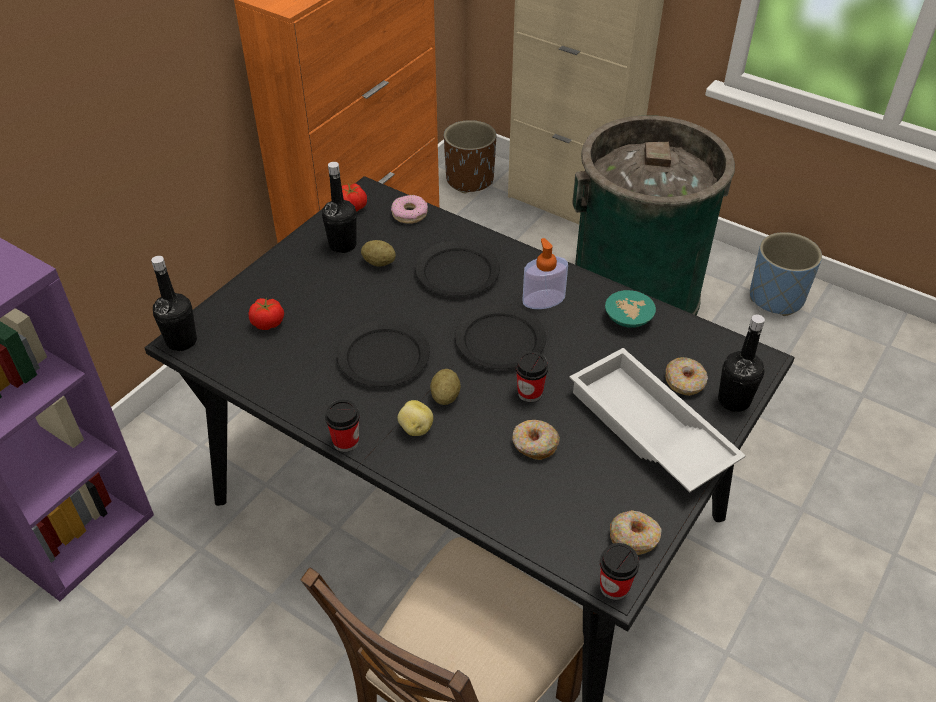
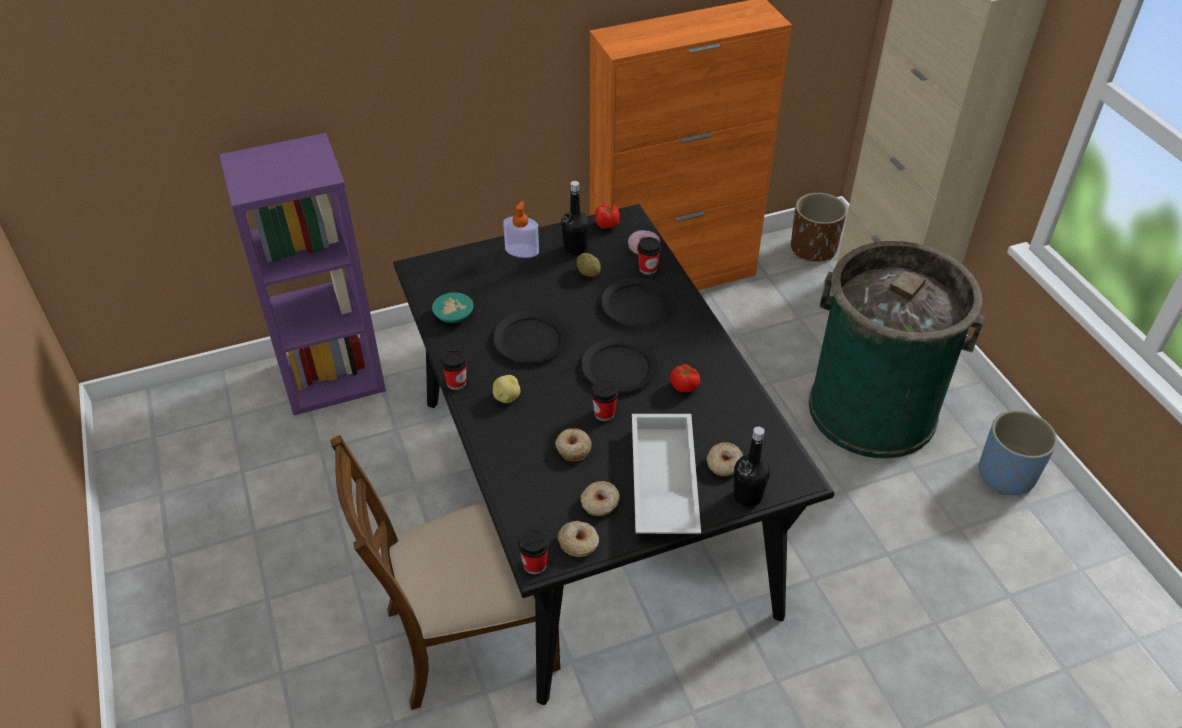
camera: 35 degrees right, 0 degrees up
black bottle [151,256,197,351] -> none
tomato [249,298,284,330] -> tomato moved to [670,364,700,393]
potato [430,369,461,405] -> none
soap dispenser [523,238,568,309] -> soap dispenser moved to [503,201,539,258]
turquoise bowl [605,290,656,328] -> turquoise bowl moved to [432,293,473,323]
none -> donut [581,481,620,516]
none -> cup [637,237,661,275]

